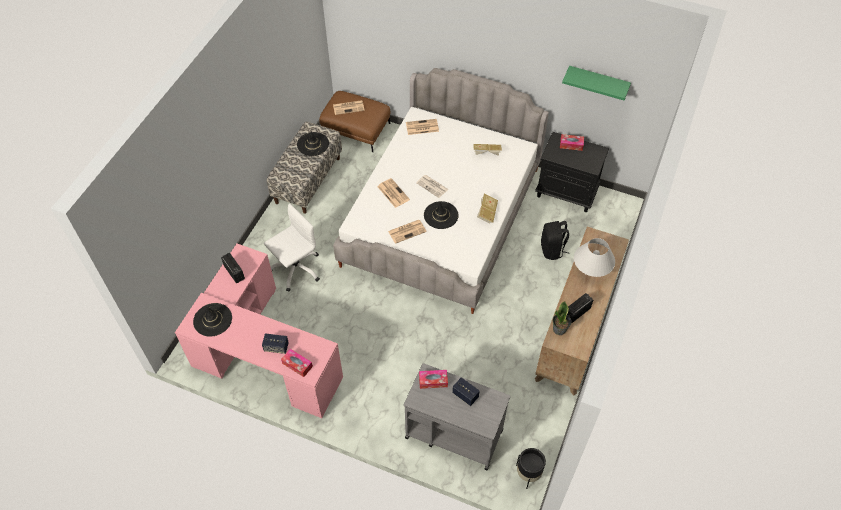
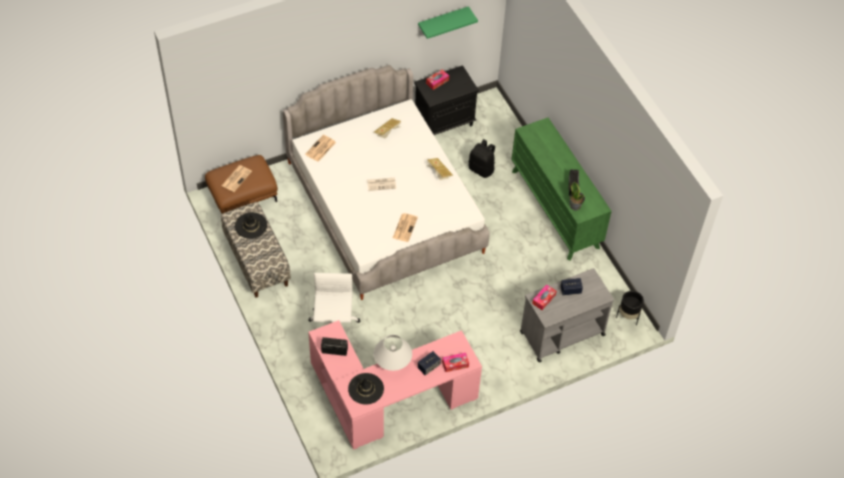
camera: 50 degrees left, 0 degrees up
newspaper [377,178,410,208] -> none
black hat [424,201,459,229] -> none
brown dresser [535,226,629,396] -> green dresser [511,117,612,260]
white table lamp [574,238,615,277] -> white table lamp moved to [374,335,412,371]

